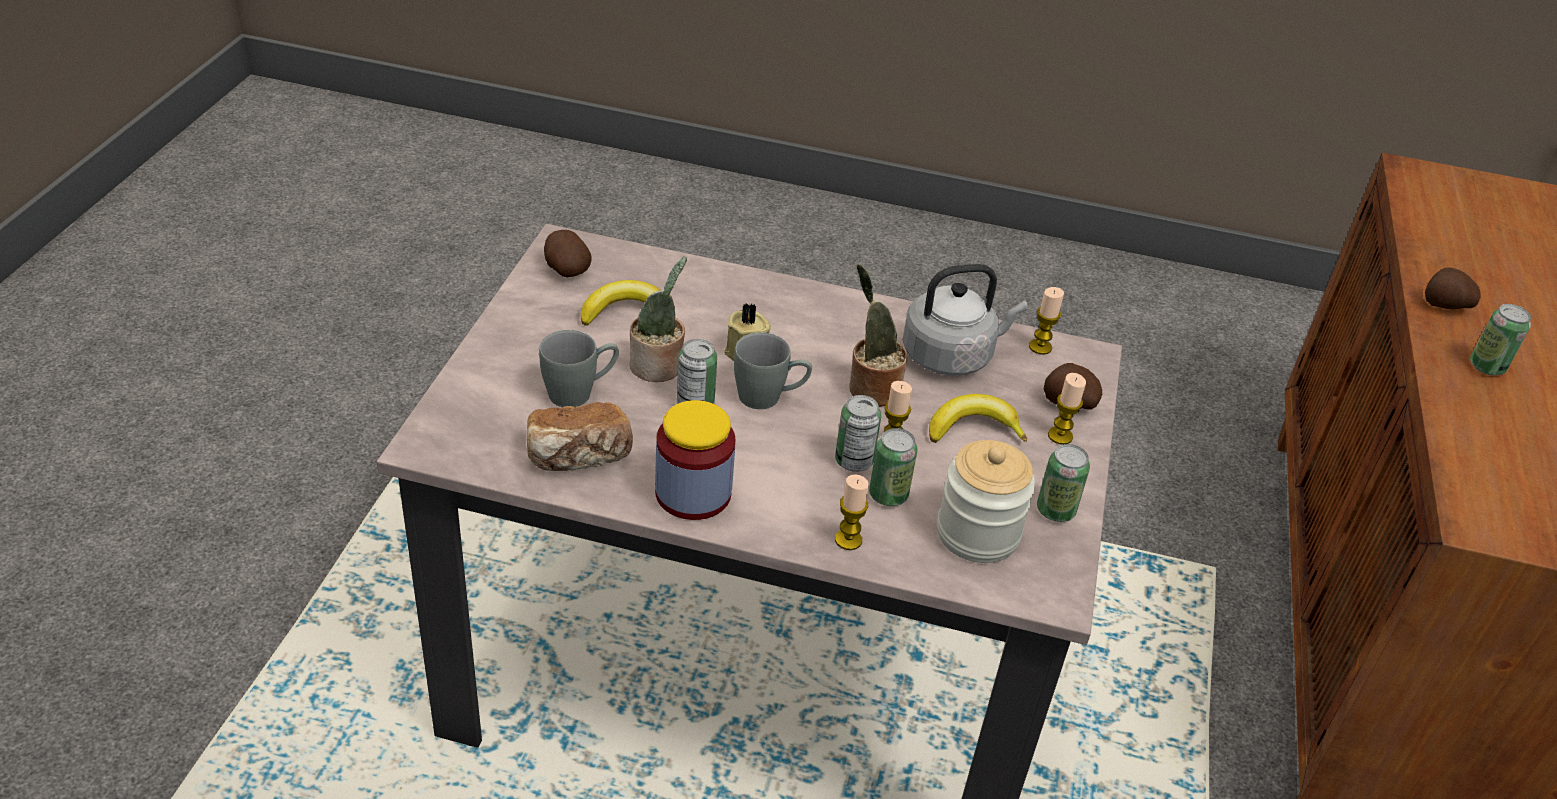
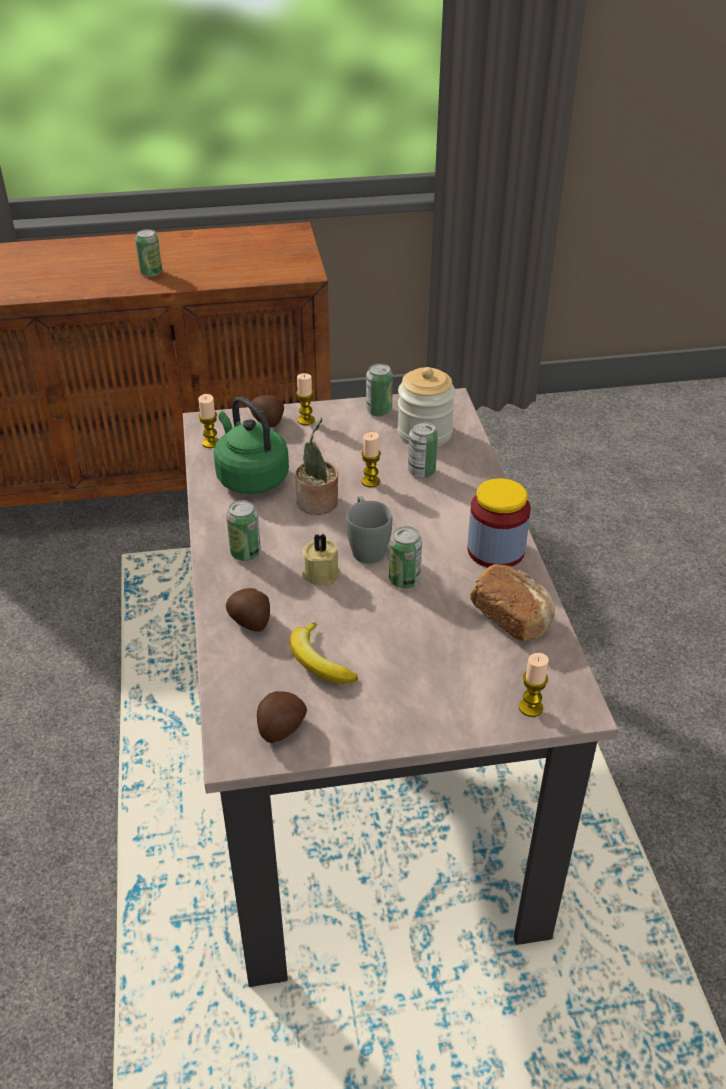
camera: 110 degrees left, 0 degrees up
grey mug [539,330,619,407] -> none
potted plant [630,256,687,382] -> none
can [835,395,881,472] -> can moved to [226,500,261,561]
candle [835,475,869,550] -> candle moved to [519,653,549,717]
grey kettle [903,264,1028,376] -> green kettle [214,397,289,494]
banana [929,394,1027,443] -> none
potato [1425,267,1481,310] -> potato moved to [226,588,270,632]

